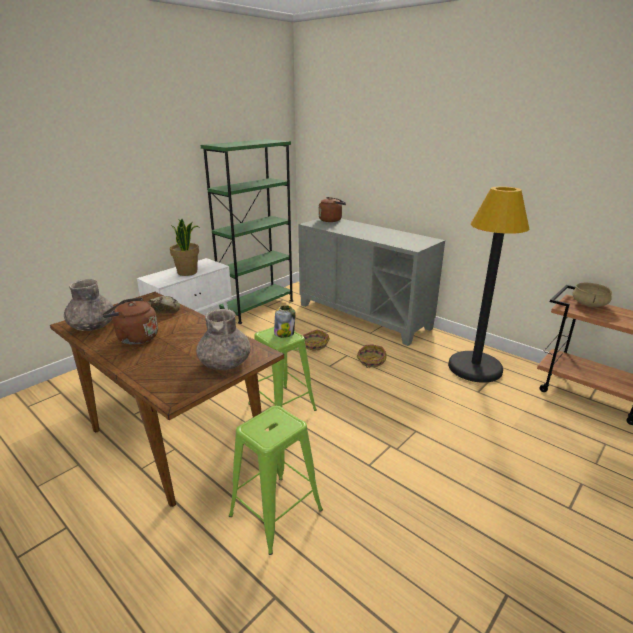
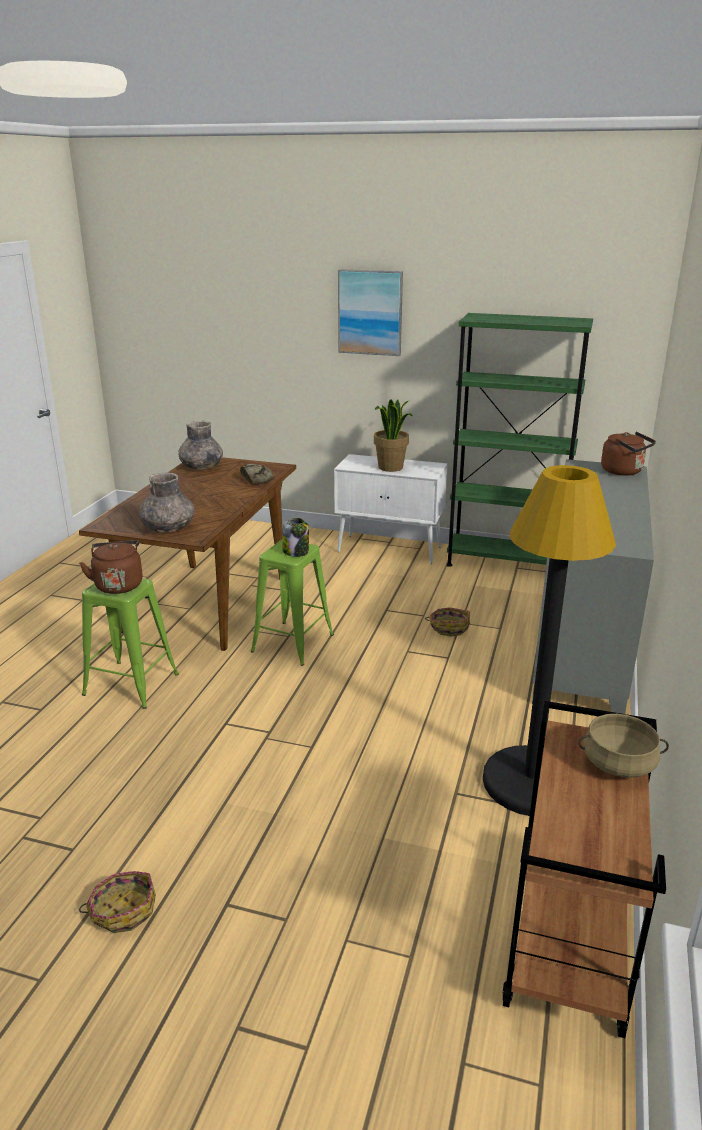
camera: 65 degrees right, 0 degrees up
brown kettle [102,297,158,345] -> brown kettle moved to [79,540,143,594]
basket [357,345,387,368] -> basket moved to [79,871,156,933]
none -> picture [338,269,403,356]

